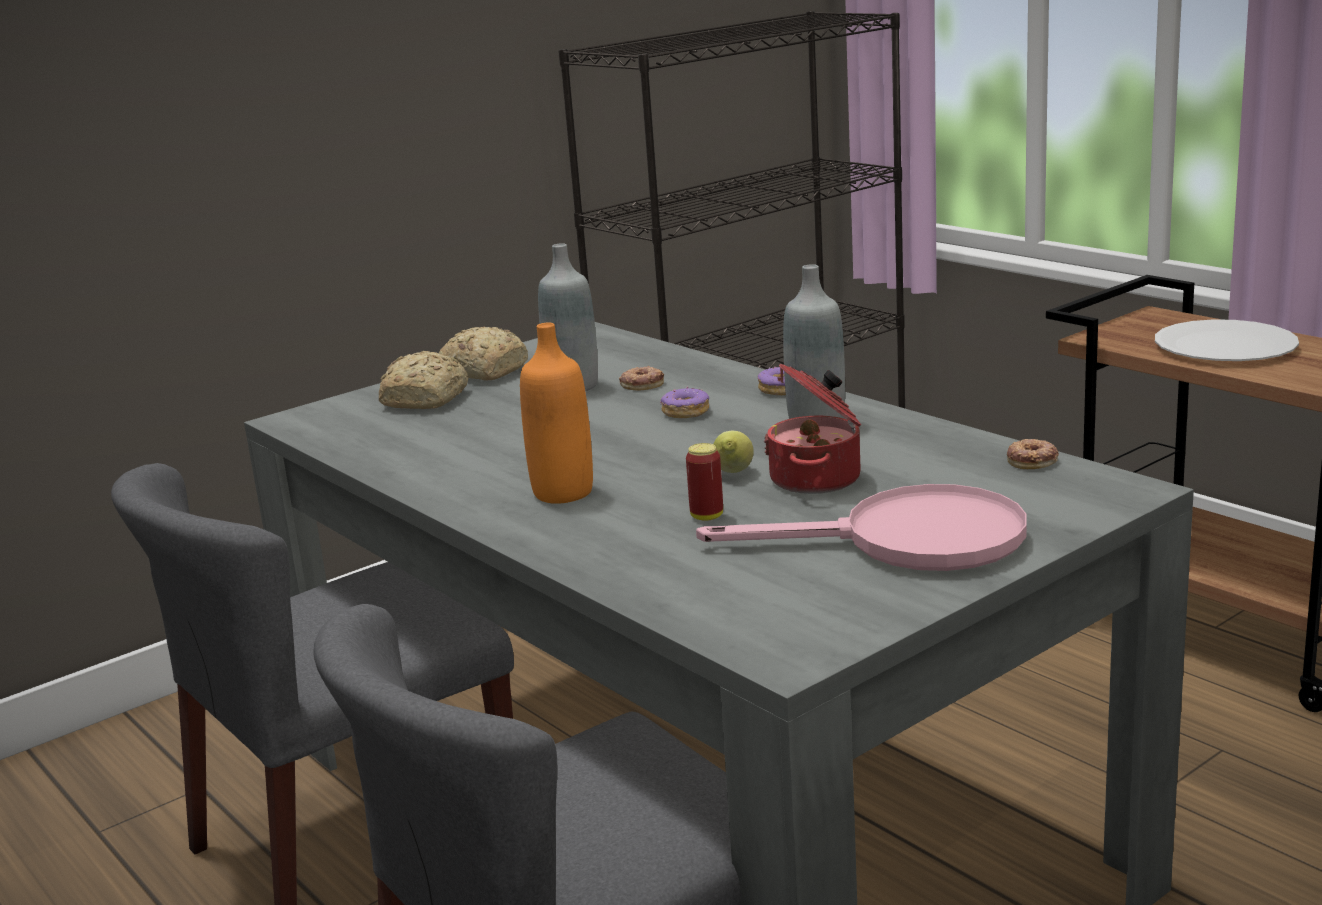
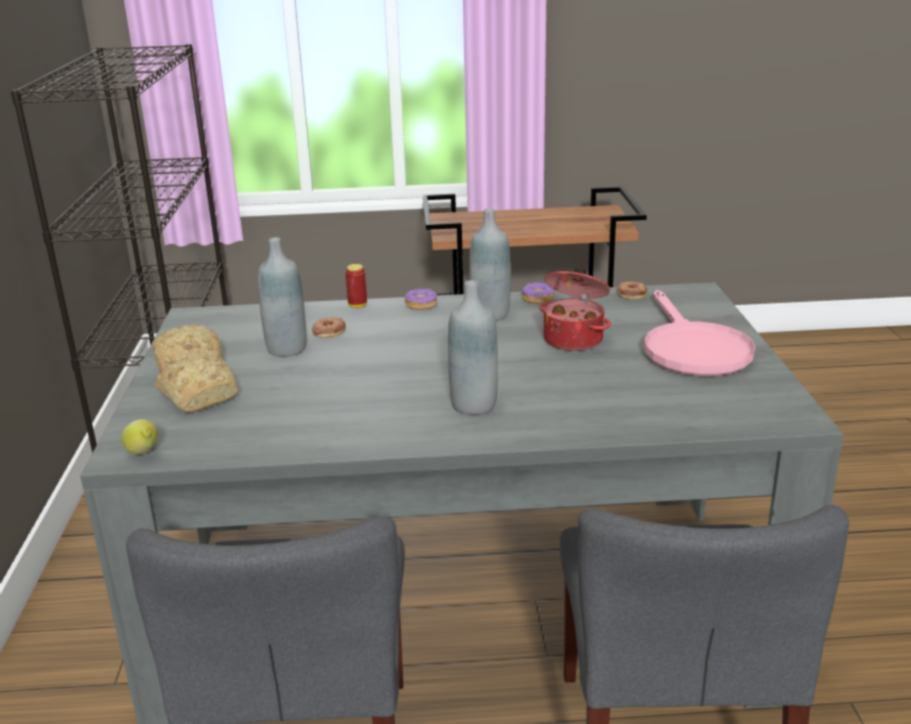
camera: 55 degrees left, 5 degrees up
orange bottle [520,322,593,504] -> grey bottle [448,280,498,415]
donut [660,387,709,418] -> donut moved to [522,282,555,304]
can [686,443,723,521] -> can moved to [345,264,367,308]
pink frying pan [696,484,1027,571] -> pink frying pan turned 135 degrees clockwise [644,290,755,376]
lemon [714,431,754,473] -> lemon moved to [122,419,158,454]
white plate [1155,319,1299,361] -> none

